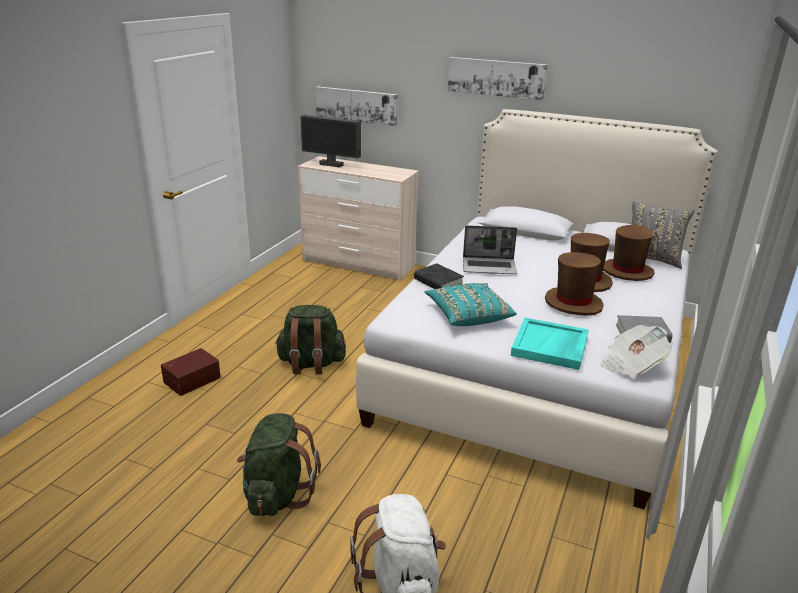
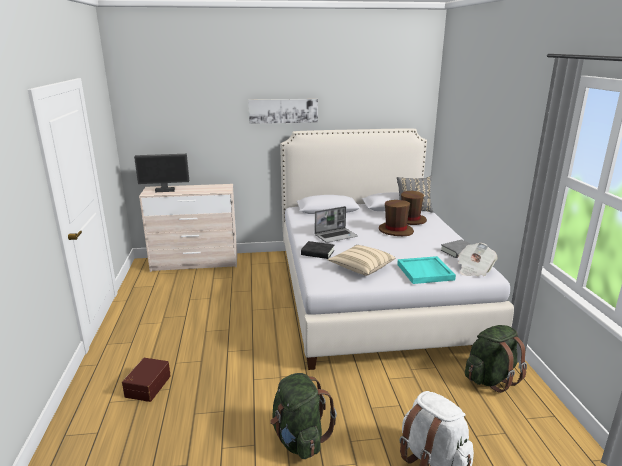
camera: 30 degrees left, 5 degrees down
green backpack [275,305,346,374] -> green backpack moved to [465,325,527,393]
picture [315,86,398,126] -> none
turquoise pillow [424,283,517,326] -> beige pillow [327,245,395,276]
brown hat [545,252,604,315] -> none

